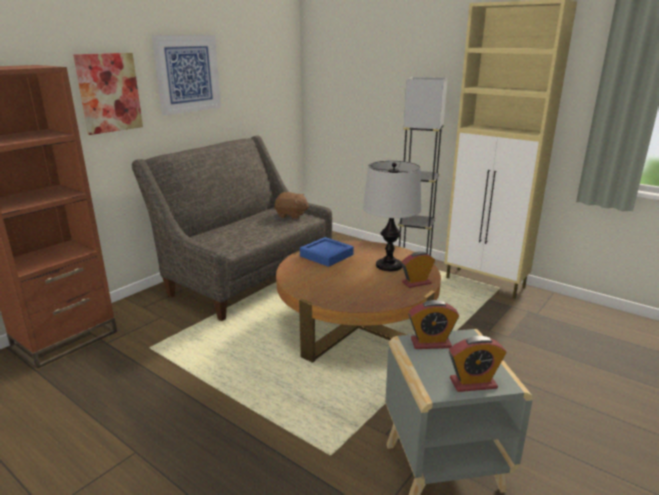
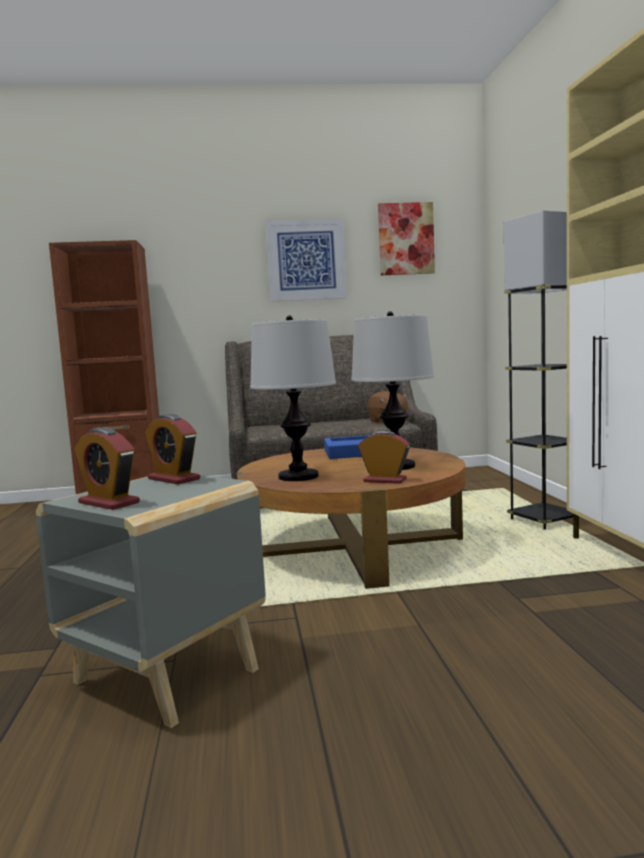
camera: 45 degrees right, 15 degrees down
picture [73,53,143,135] -> picture moved to [378,202,435,275]
none -> table lamp [250,315,336,481]

